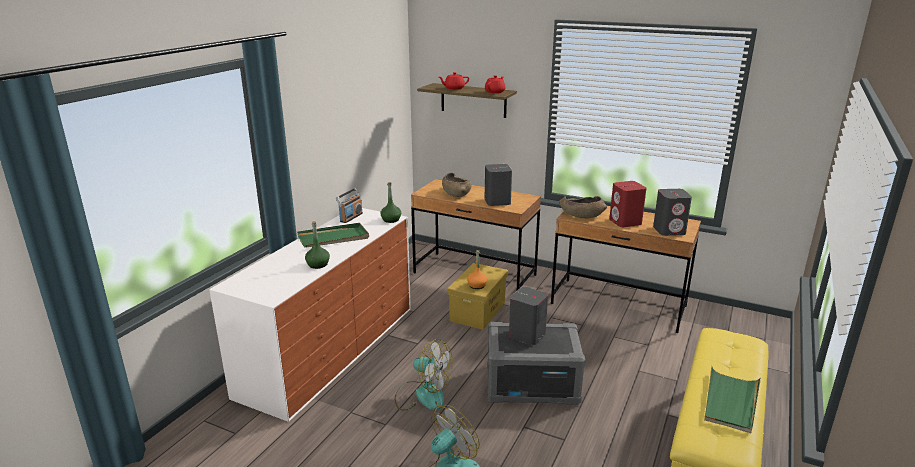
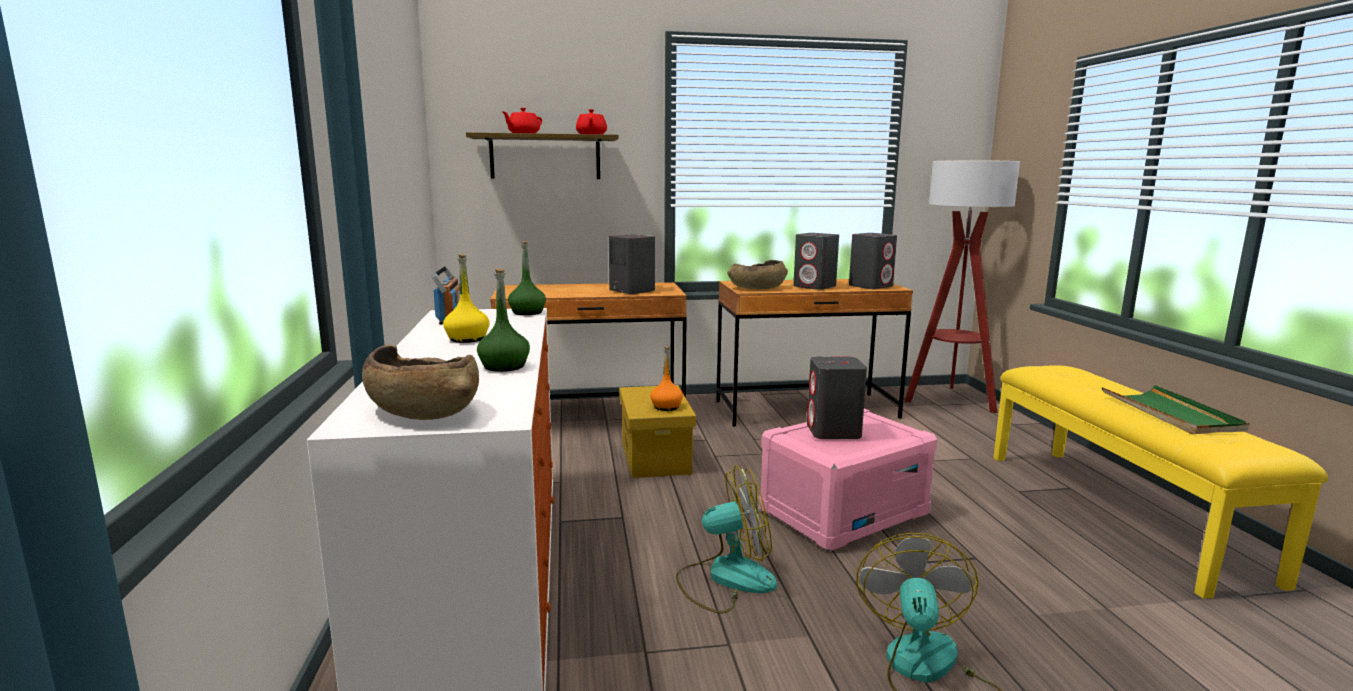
camera: 35 degrees left, 10 degrees down
green tray [297,223,369,248] -> yellow bottle [443,254,490,343]
brown bowl [442,172,471,197] -> brown bowl moved to [362,345,479,420]
grey storage box [487,322,585,405] -> pink storage box [759,409,937,552]
red speaker [609,181,646,227] -> grey speaker [793,233,839,290]
none -> floor lamp [904,160,1020,413]

